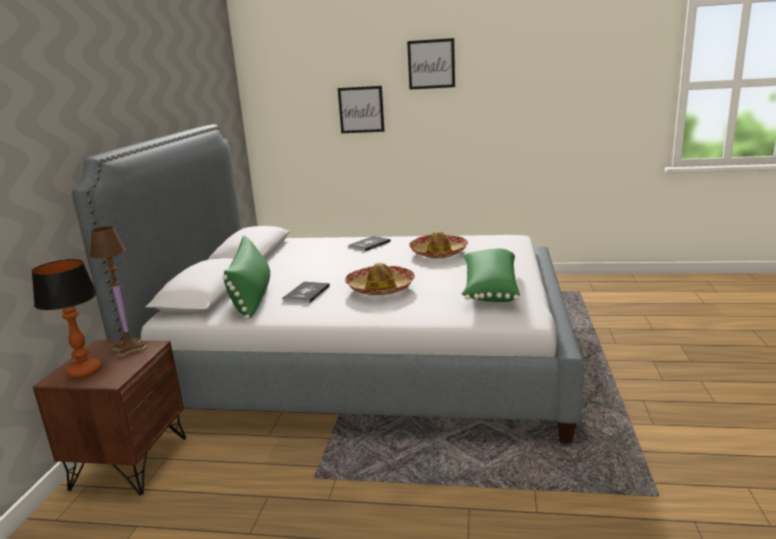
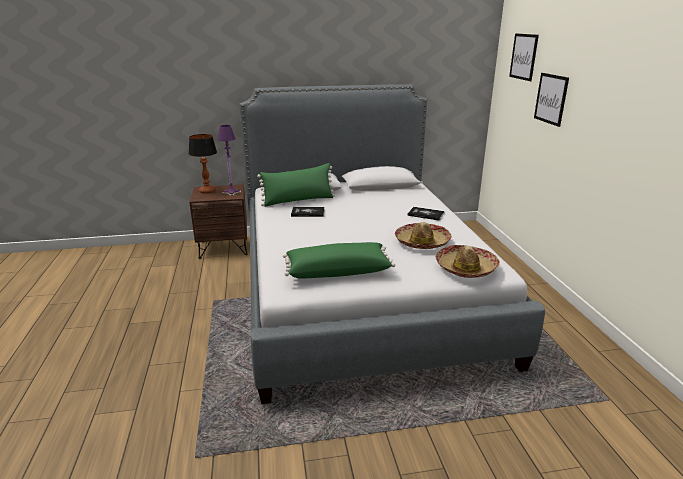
camera: 70 degrees right, 5 degrees up
brown table lamp [90,226,148,358] -> purple table lamp [217,125,241,196]
hat [345,262,415,295] -> hat moved to [436,245,500,278]
picture [407,38,455,90] -> picture moved to [509,33,539,81]

